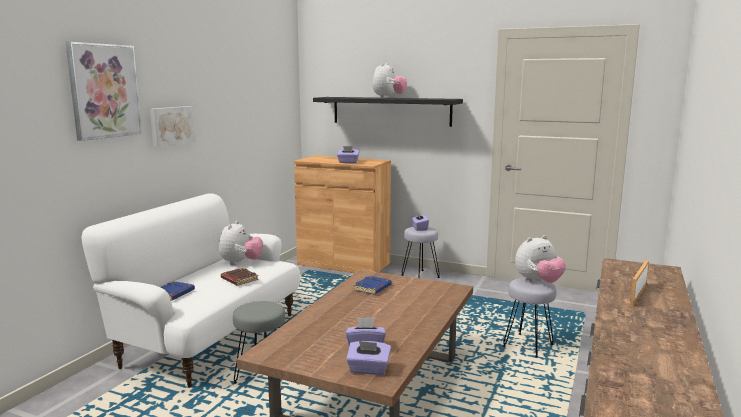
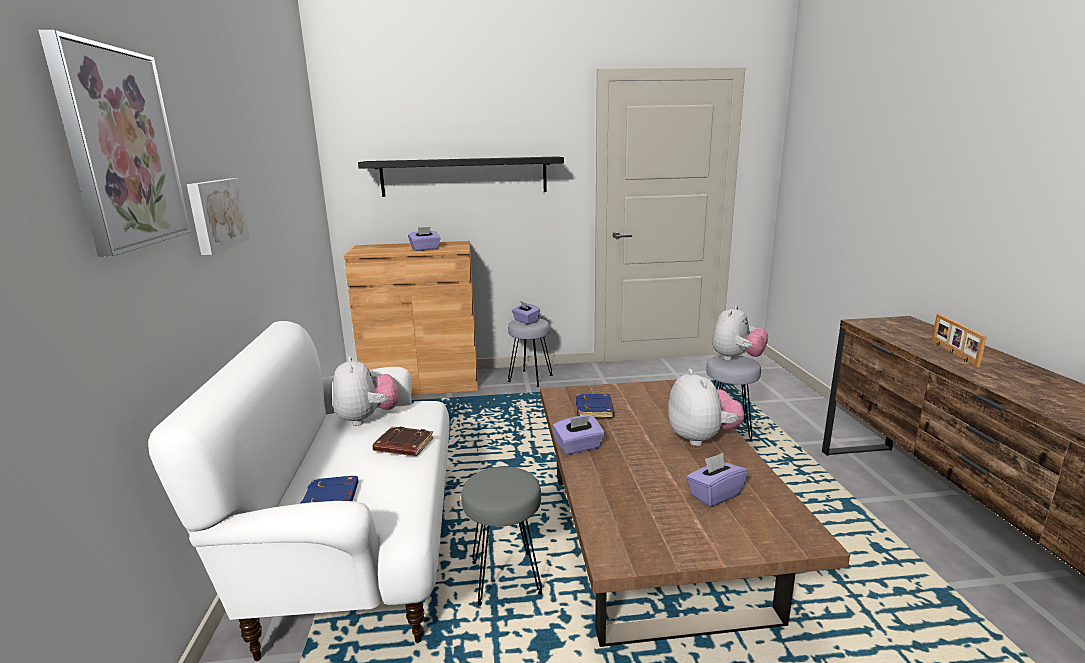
camera: 30 degrees left, 5 degrees up
purple tissue box [346,341,391,375] -> purple tissue box moved to [553,415,605,455]
plush toy [373,63,407,98] -> plush toy moved to [668,369,744,446]

